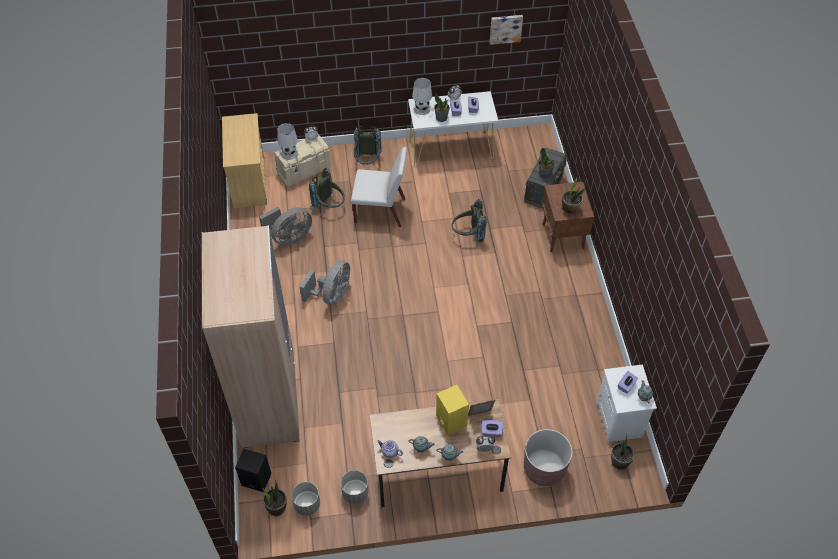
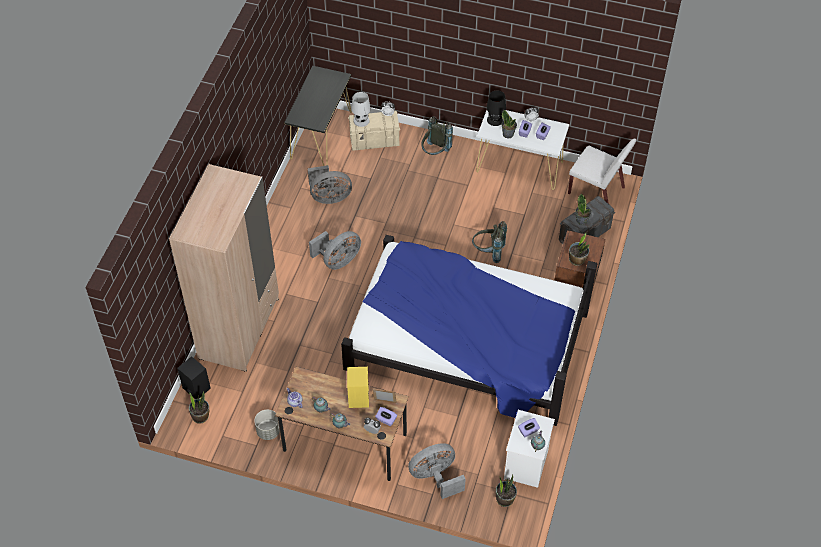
camera: 25 degrees right, 0 degrees up
beige dresser [222,113,267,208] -> black console table [284,66,352,166]
grey planter [291,482,320,516] -> none
grey backpack [309,168,345,210] -> none
white chair [351,147,407,227] -> white chair moved to [568,138,636,204]
white table lamp [412,78,432,115] -> black table lamp [486,90,506,126]
picture [490,15,523,45] -> none
brown planter [524,429,573,486] -> grey fan [408,443,466,499]
none -> bed [341,235,598,426]

